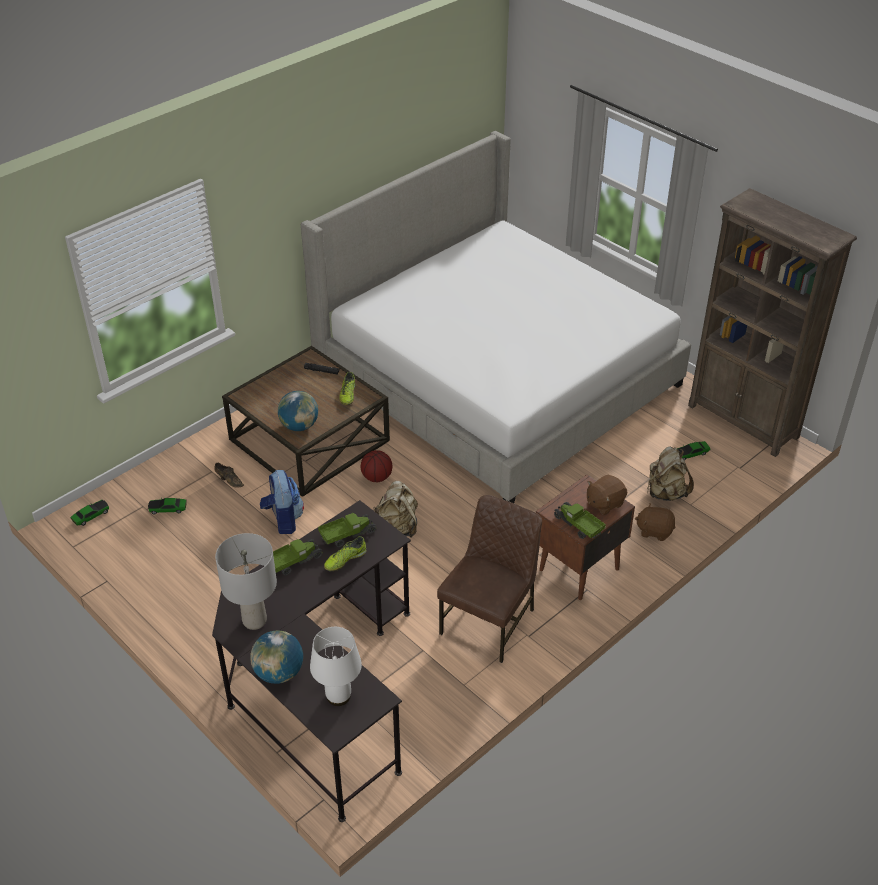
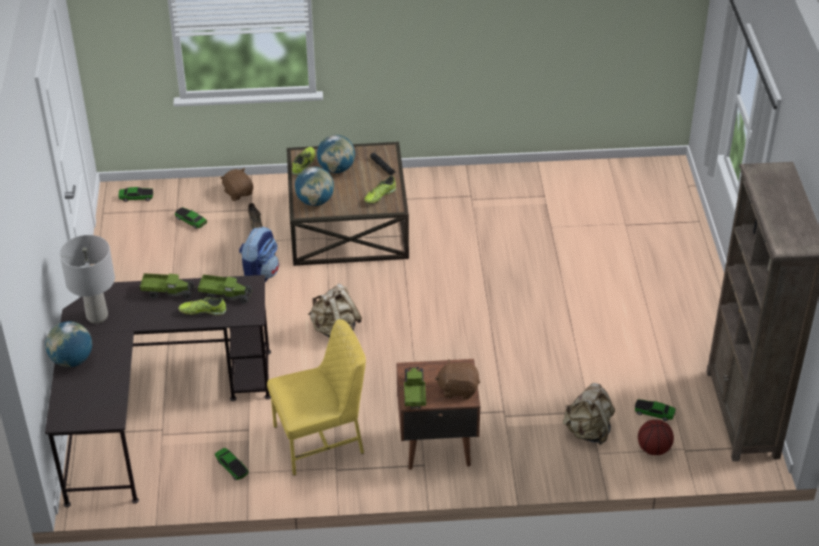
camera: 40 degrees right, 0 degrees up
bed [301,131,691,503] -> none
white table lamp [310,627,362,706] -> none
basketball [361,450,392,482] -> basketball moved to [638,420,674,455]
brown chair [437,495,542,663] -> yellow chair [267,319,366,476]
brown plush toy [635,503,675,541] -> brown plush toy moved to [220,168,253,201]
none -> toy car [215,448,249,480]
none -> shoe [292,147,315,176]
none -> globe [317,135,355,173]

